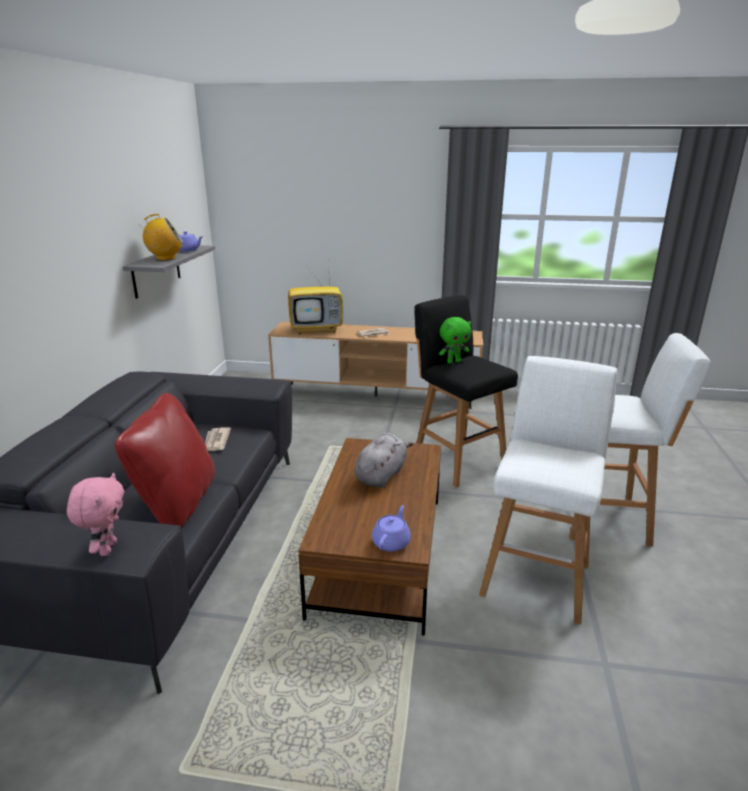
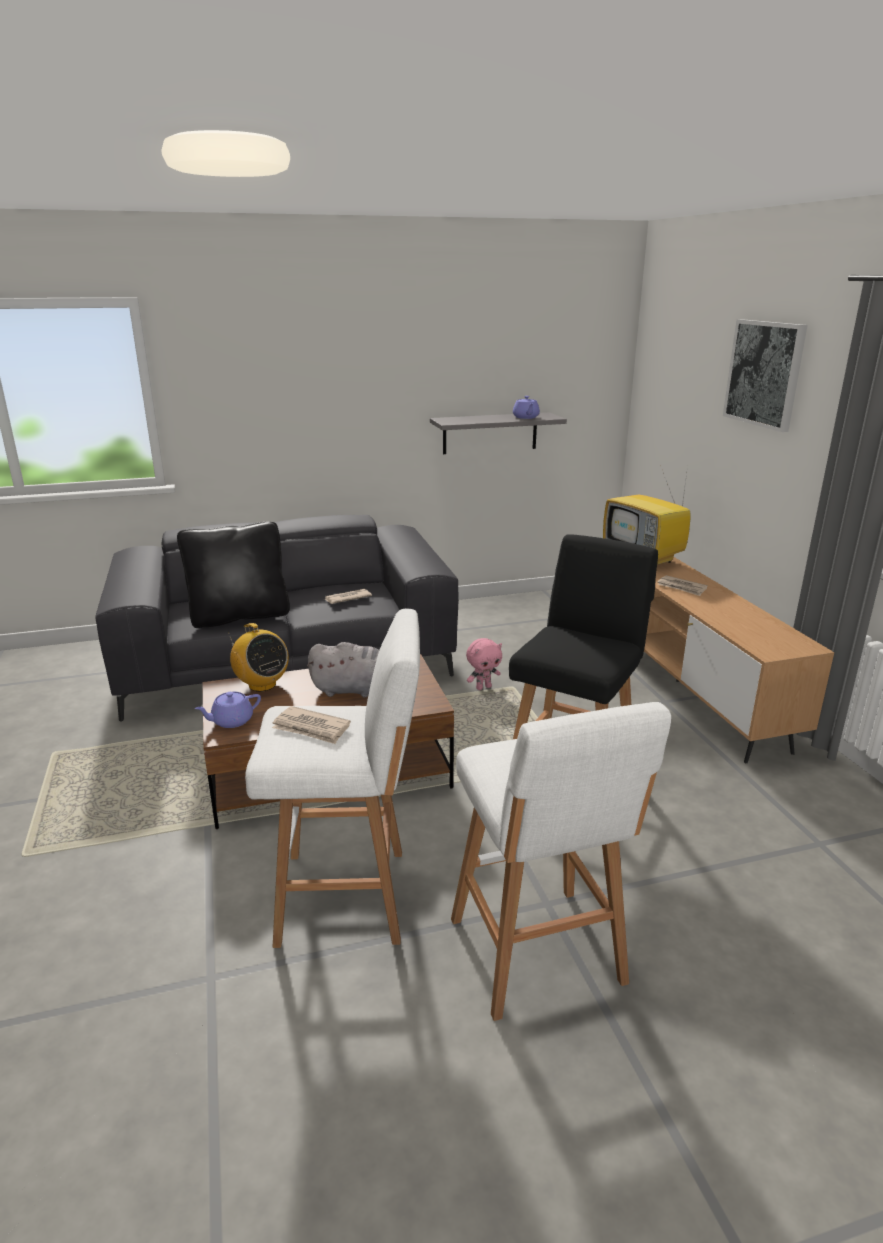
camera: 65 degrees right, 0 degrees up
pink plush toy [67,473,124,556] -> pink plush toy moved to [466,638,502,690]
red pillow [115,393,215,527] -> black pillow [177,521,290,628]
radio [142,214,183,260] -> radio moved to [228,623,289,692]
purple teapot [372,505,411,552] -> purple teapot turned 150 degrees clockwise [195,692,261,728]
green plush toy [439,317,472,364] -> none
none -> newspaper [272,706,351,744]
none -> picture [723,319,808,432]

